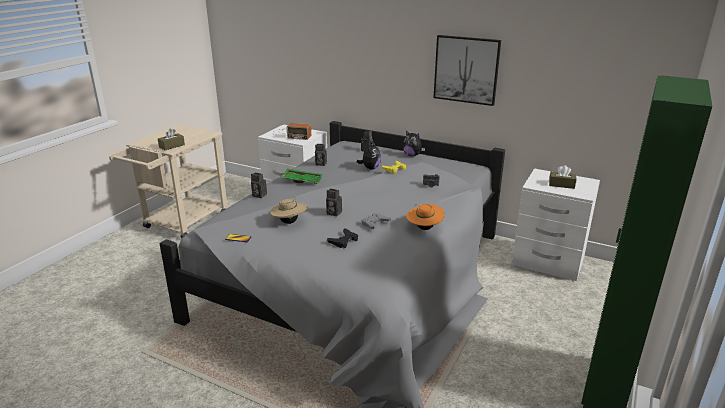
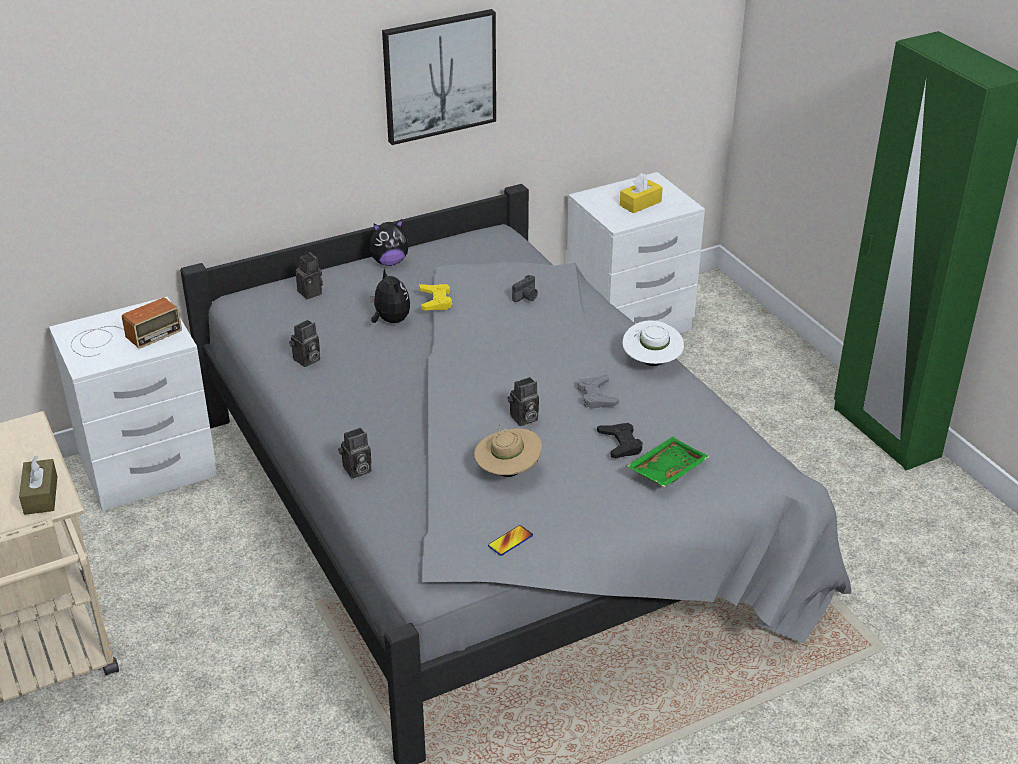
camera: 55 degrees left, 10 degrees up
green tray [282,169,322,184] -> green tray moved to [627,437,709,487]
orange hat [406,202,445,230] -> white hat [622,320,684,366]
brown tissue box [549,165,577,189] -> yellow tissue box [620,173,663,213]

